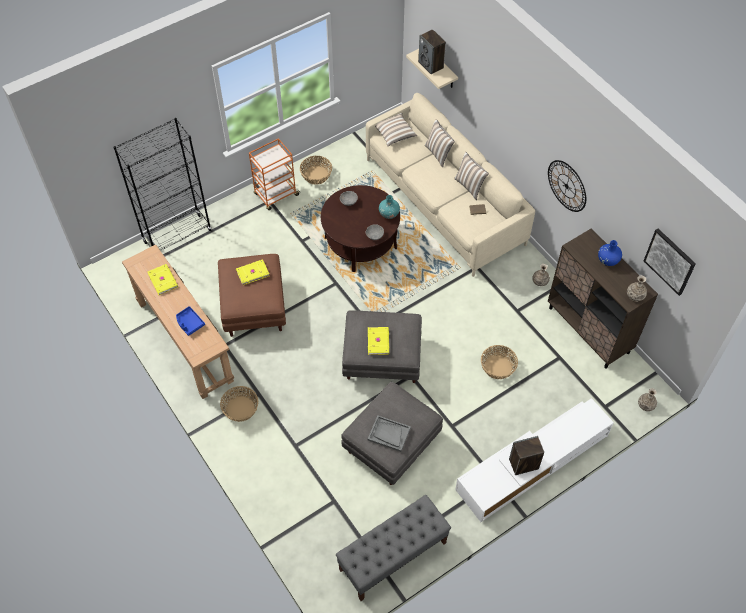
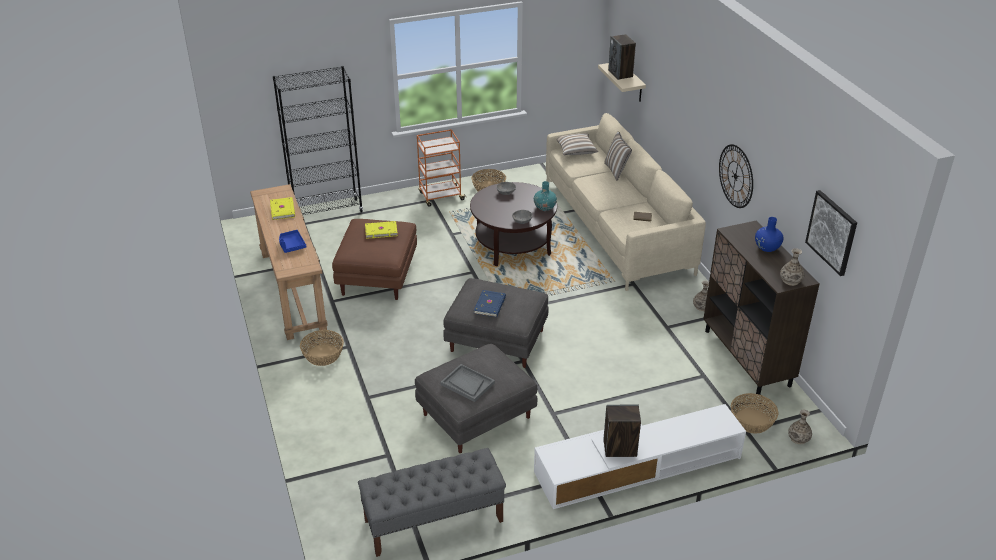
camera: 15 degrees right, 20 degrees down
yellow book [368,327,389,355] -> blue book [474,290,506,317]
pillow [454,152,489,200] -> none
basket [481,345,518,379] -> basket moved to [731,393,778,434]

